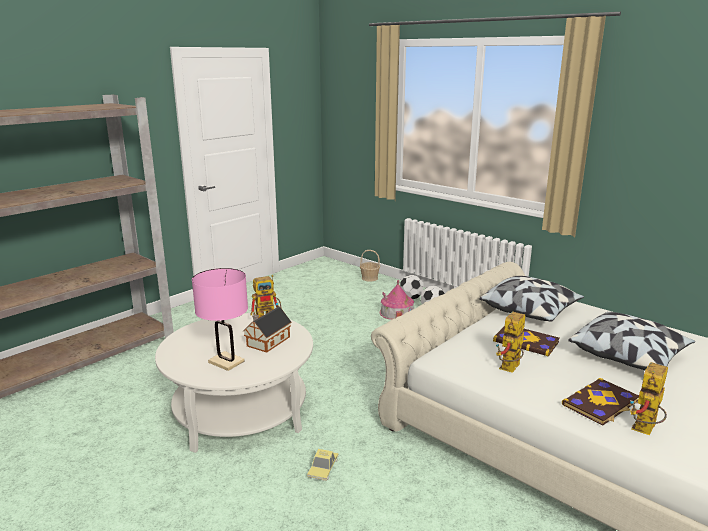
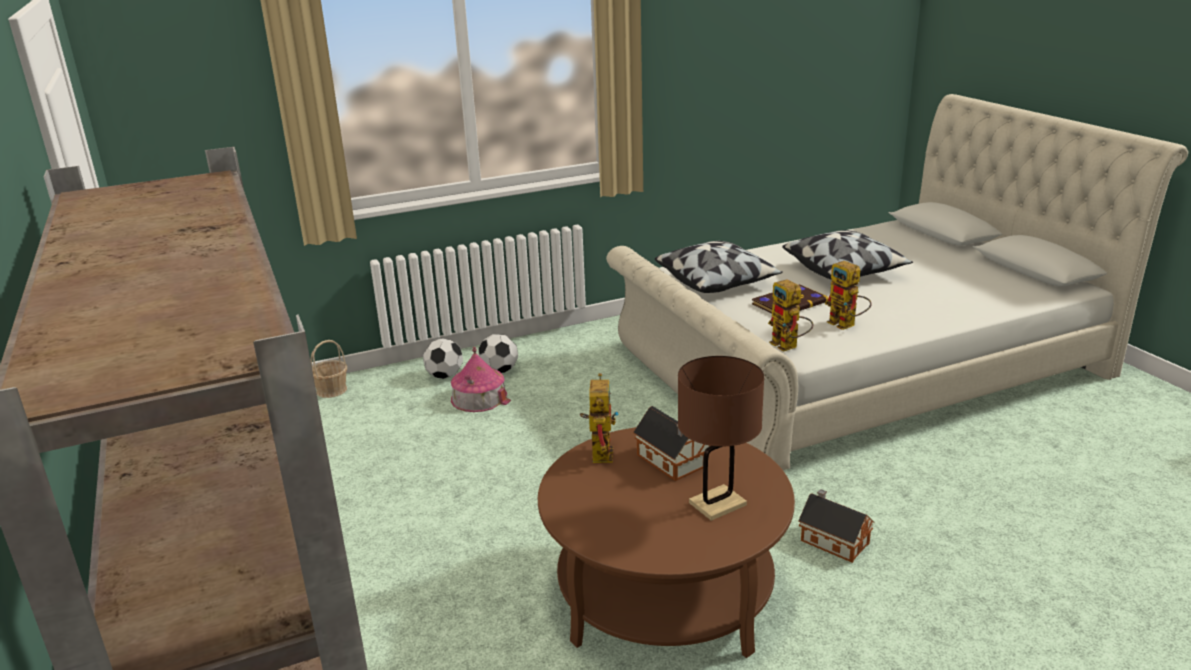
camera: 65 degrees left, 5 degrees up
white coffee table [155,313,313,453] -> brown coffee table [538,427,795,658]
pink table lamp [192,268,248,371] -> brown table lamp [678,356,764,521]
toy car [307,449,339,481] -> toy house [798,489,874,563]
book [562,378,639,426] -> none
toy robot [630,362,668,435] -> toy robot moved to [768,280,813,352]

